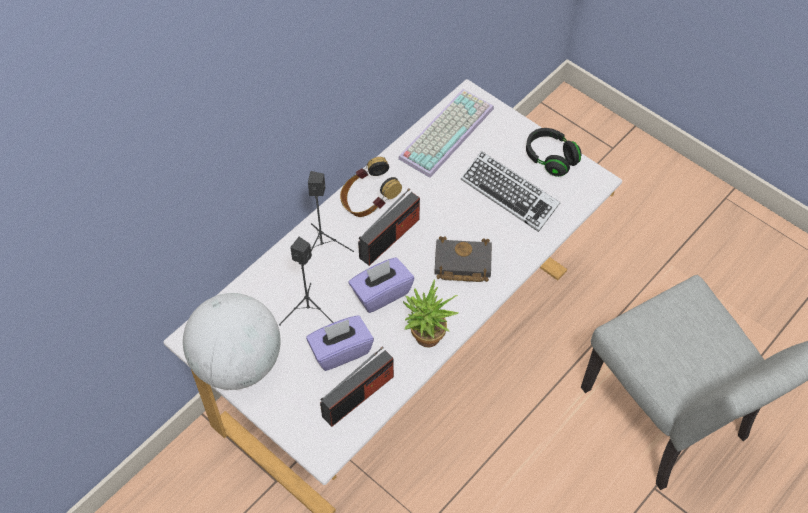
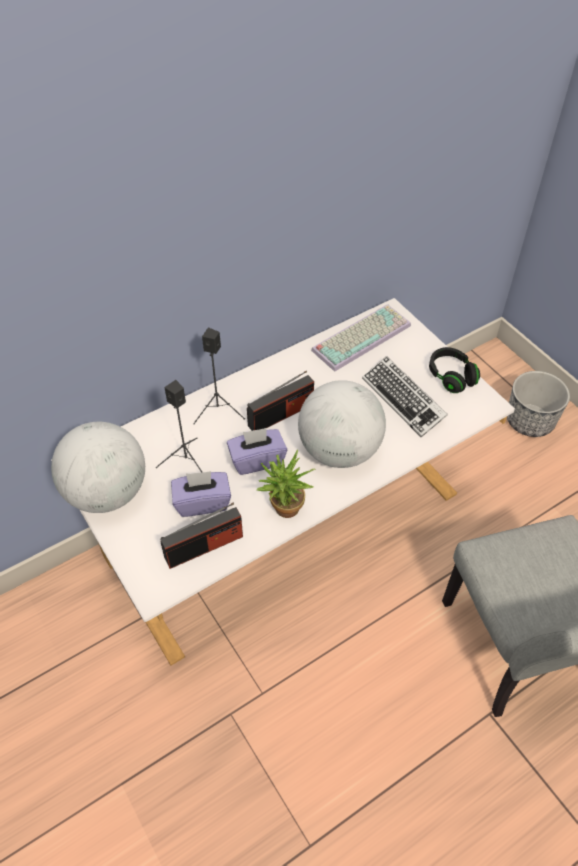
camera: 15 degrees right, 5 degrees down
headphones [340,157,402,217] -> none
black book [434,236,492,282] -> globe [298,380,386,468]
none -> planter [507,371,570,437]

